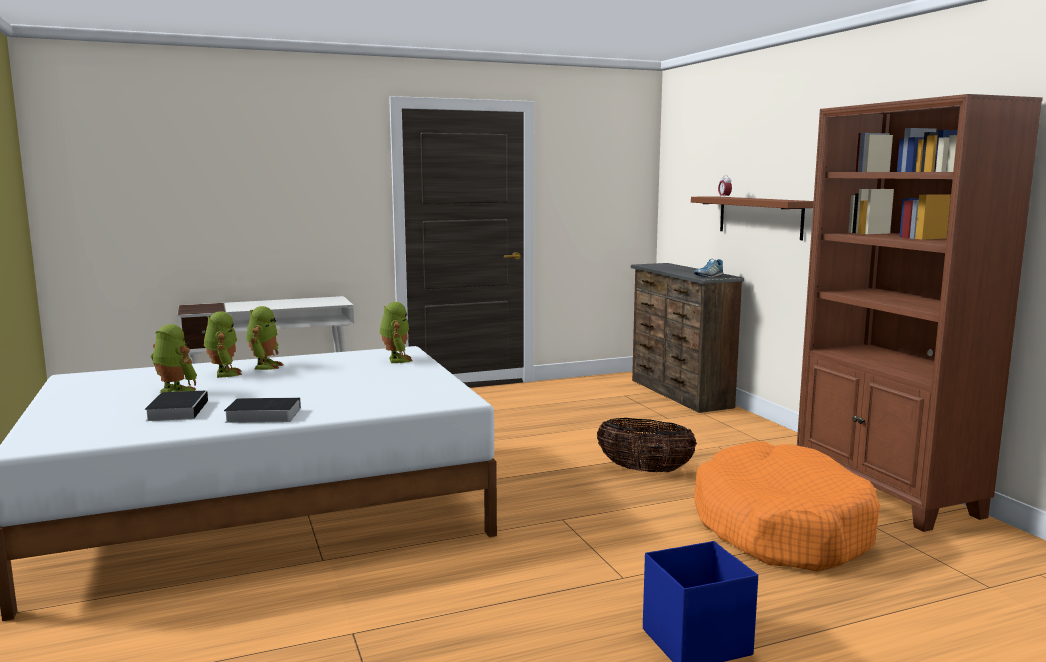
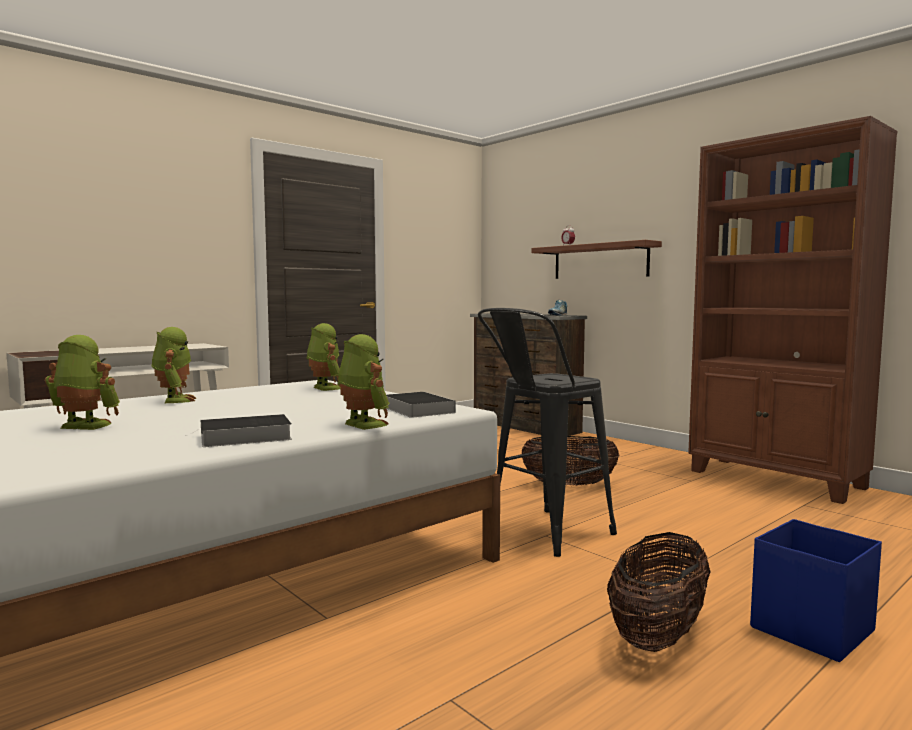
camera: 20 degrees left, 5 degrees down
book [145,390,208,421] -> book moved to [386,392,455,418]
toy robot [204,311,242,378] -> toy robot moved to [338,334,389,430]
orange dog bed [694,441,880,572] -> none
none -> black stool [478,308,617,557]
none -> basket [607,532,711,652]

